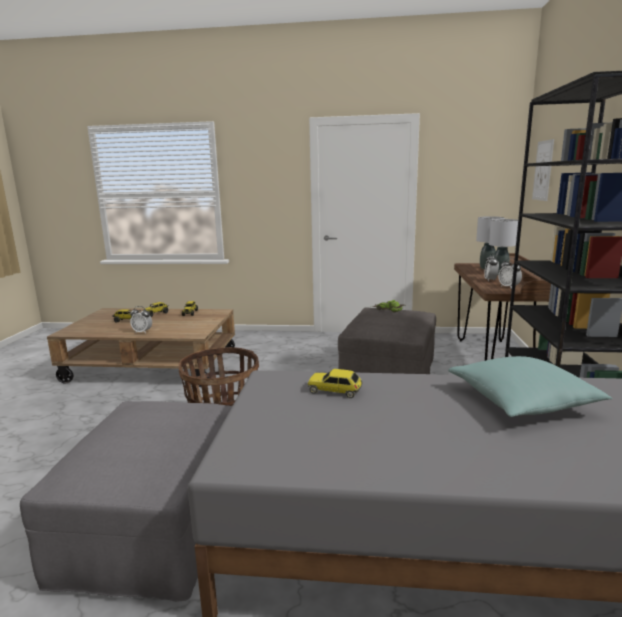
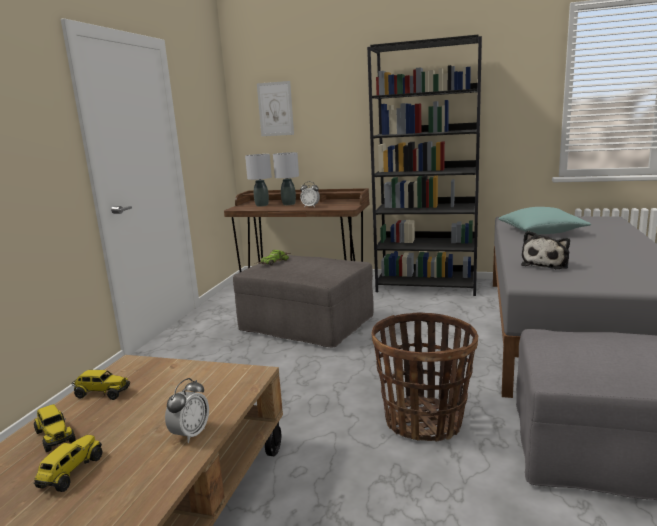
camera: 80 degrees left, 0 degrees up
toy car [308,369,362,398] -> plush toy [521,231,570,269]
alarm clock [498,258,522,289] -> none

